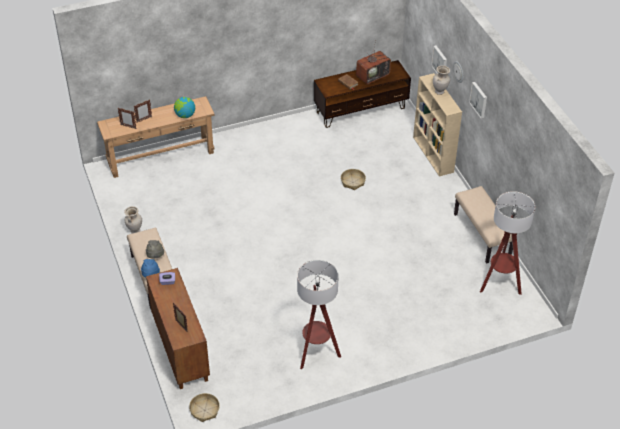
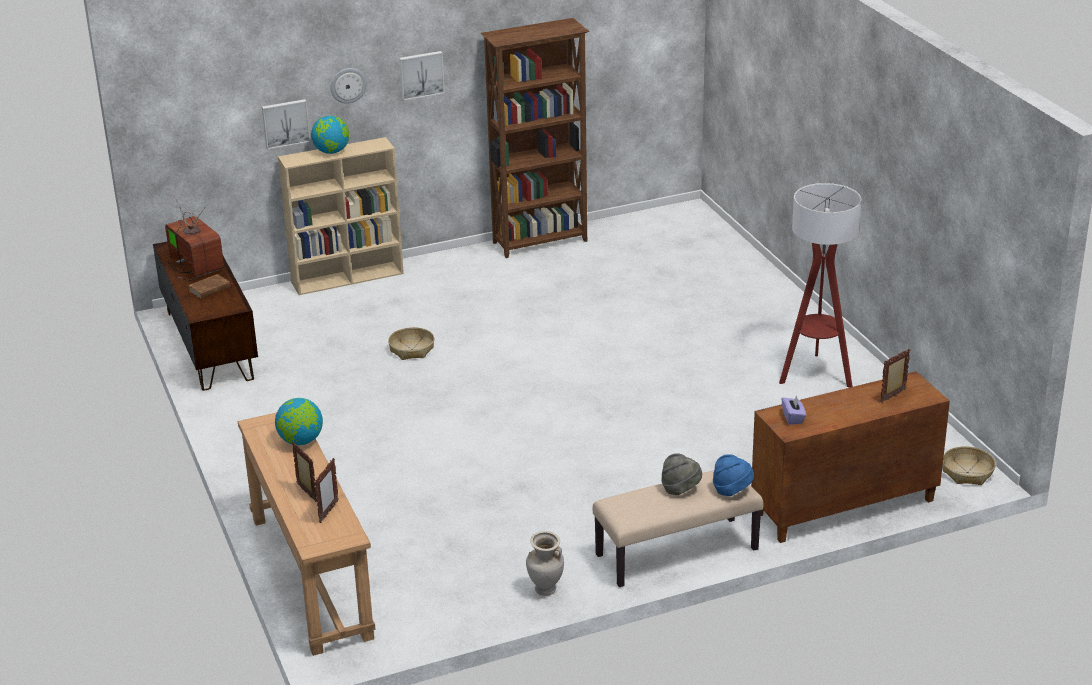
camera: 90 degrees left, 15 degrees down
beige vase [433,66,450,95] -> globe [311,116,349,154]
beige bench [454,186,513,264] -> brown bookcase [481,18,589,258]
floor lamp [480,191,535,295] -> none

